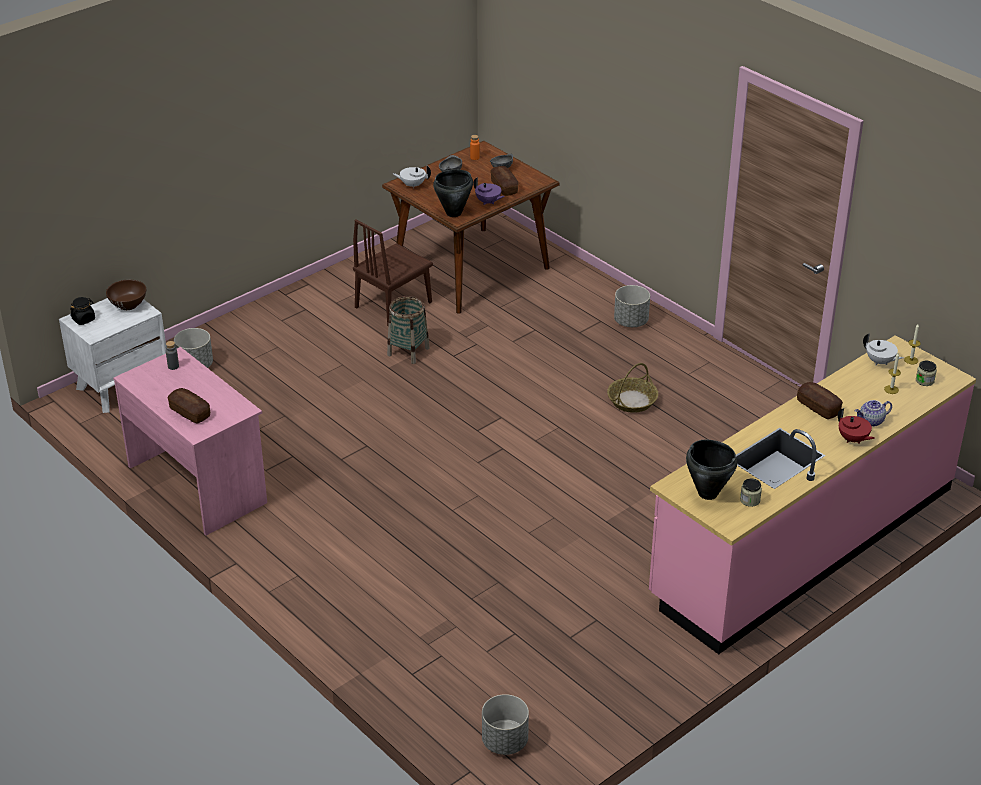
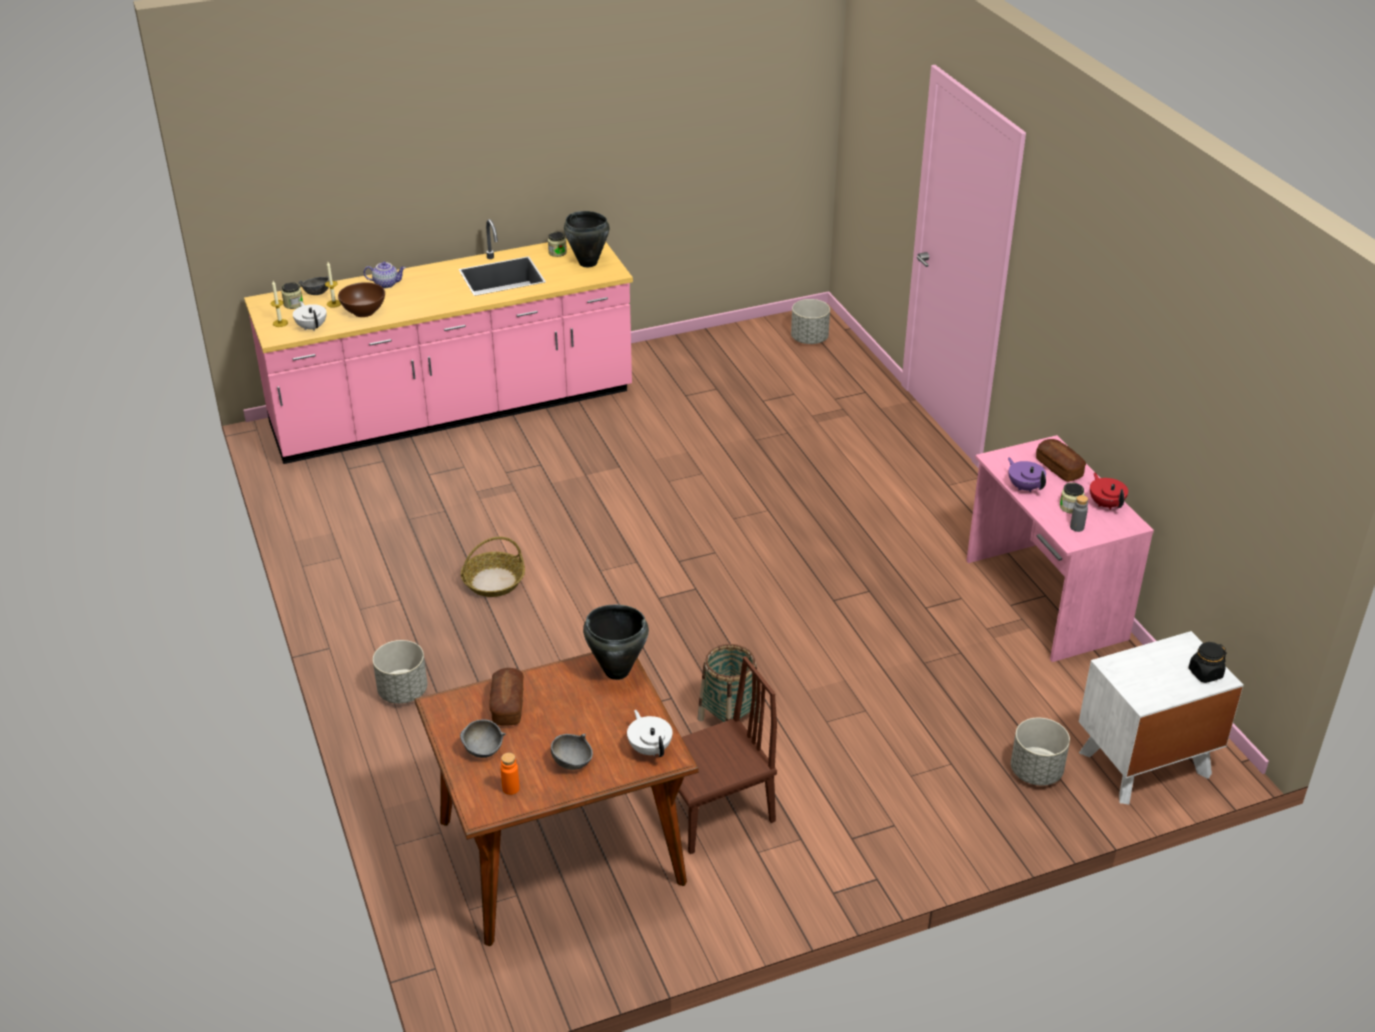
camera: 160 degrees left, 0 degrees up
brown bowl [106,280,146,310] -> brown bowl moved to [338,282,385,317]
white teapot [393,165,431,189] -> white teapot turned 135 degrees counterclockwise [627,710,672,757]
purple teapot [473,177,505,205] -> purple teapot moved to [1008,458,1046,492]
bread [797,382,843,419] -> none
red teapot [838,408,875,444] -> red teapot moved to [1090,472,1128,510]
none -> grey bowl [298,276,329,295]
none -> jar [1060,483,1085,514]

